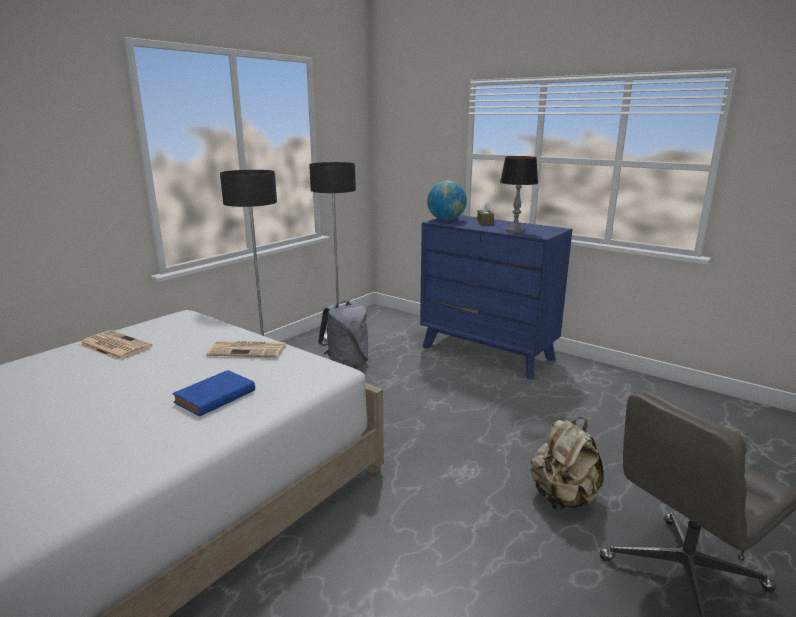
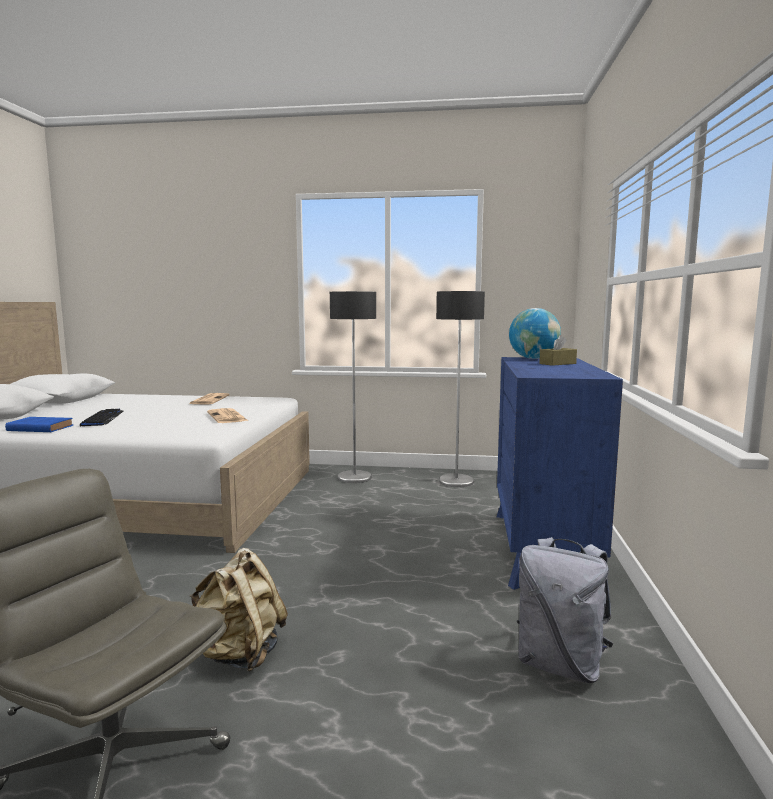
camera: 60 degrees right, 10 degrees down
blue book [172,370,255,417] -> blue book moved to [5,417,73,432]
grey backpack [318,301,368,366] -> grey backpack moved to [517,537,613,683]
table lamp [500,156,538,233] -> none
none -> keyboard [80,409,123,426]

